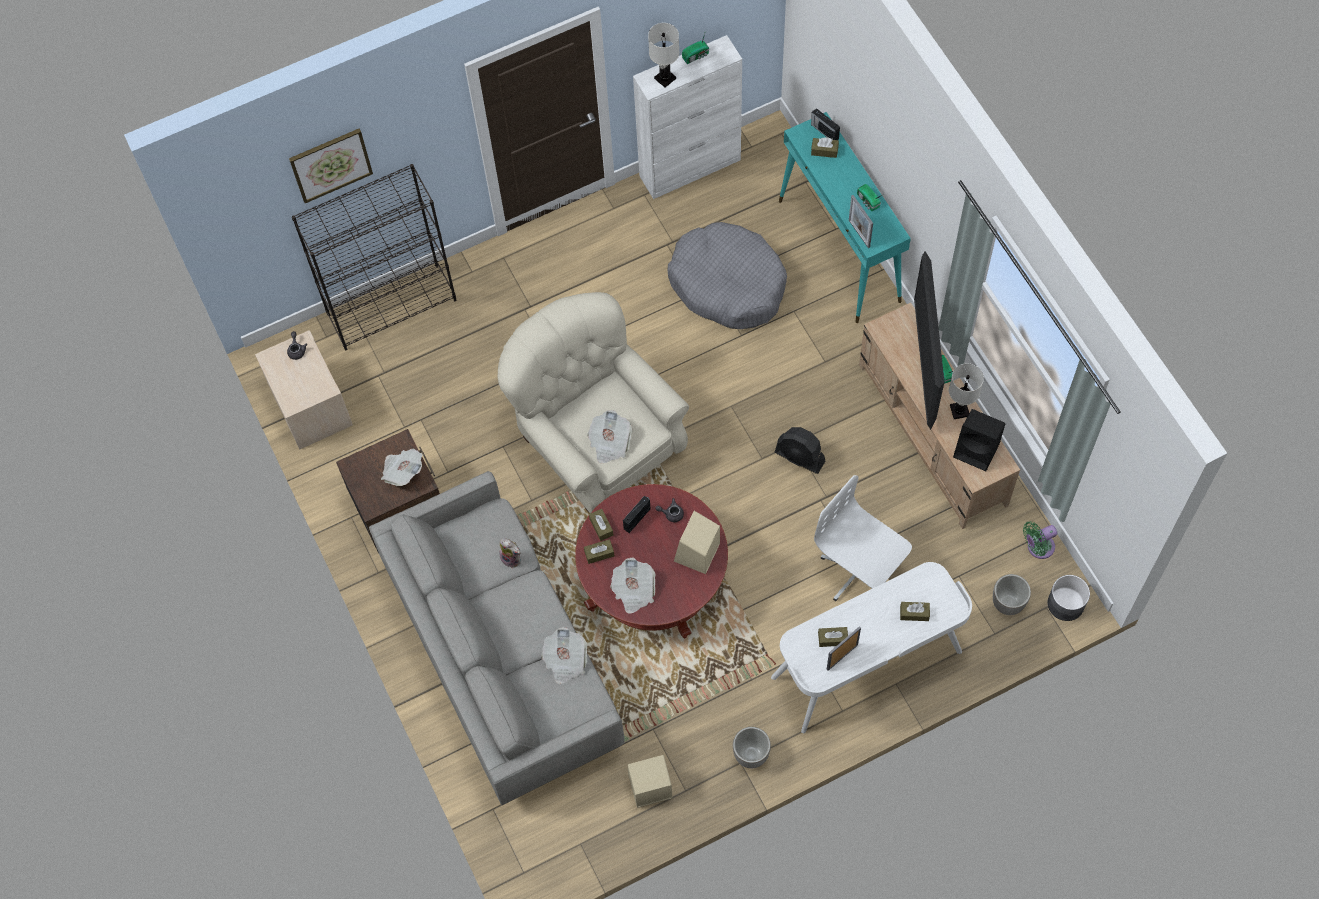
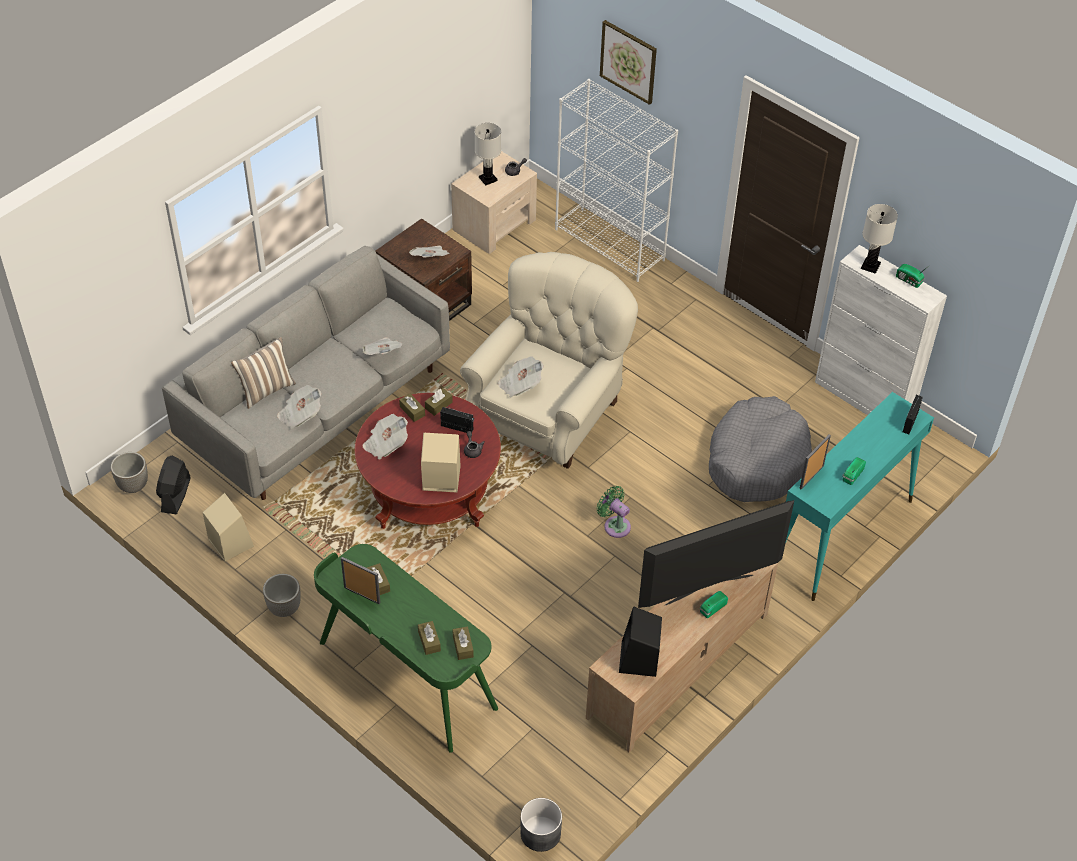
camera: 65 degrees right, 15 degrees down
black bookcase [292,164,457,350] -> white bookcase [555,79,678,282]
plush toy [499,538,521,568] -> newspaper [363,337,403,355]
white desk [771,562,972,733] -> green desk [314,544,498,753]
black fan [775,427,825,474] -> black fan moved to [156,455,190,514]
brown tissue box [811,137,839,158] -> brown tissue box moved to [453,626,474,660]
white office chair [814,475,912,601] -> none
white table lamp [949,363,984,419] -> white table lamp moved to [474,123,501,185]
planter [993,574,1031,615] -> planter moved to [111,452,148,493]
green fan [1023,522,1057,559] -> green fan moved to [596,486,631,538]
none -> pillow [231,337,296,409]

